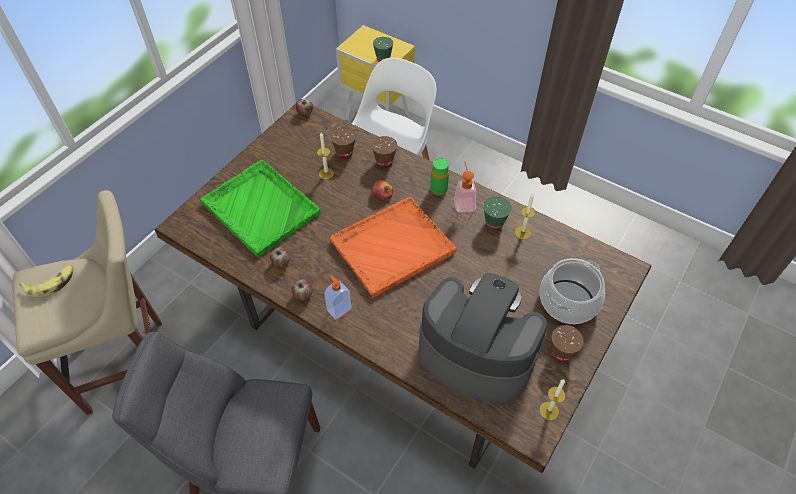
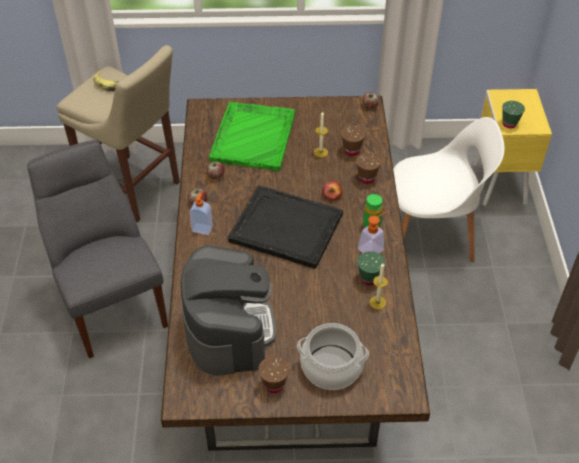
camera: 55 degrees right, 5 degrees down
orange tray [330,197,456,298] -> black tray [228,185,343,268]
candle [539,379,566,420] -> none

